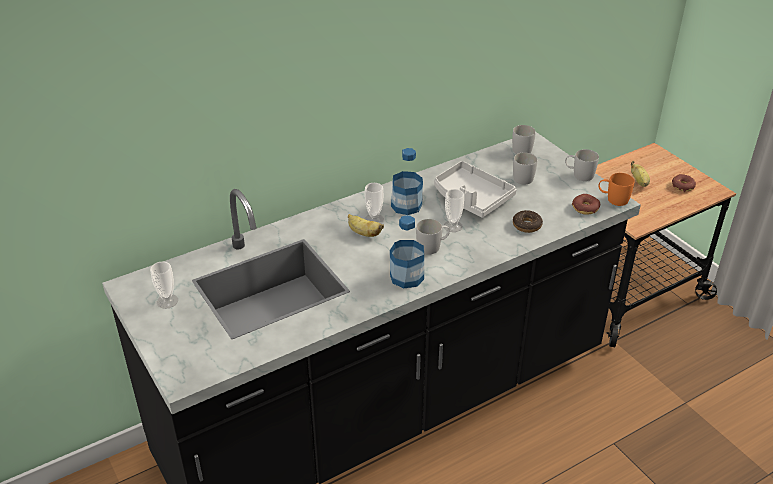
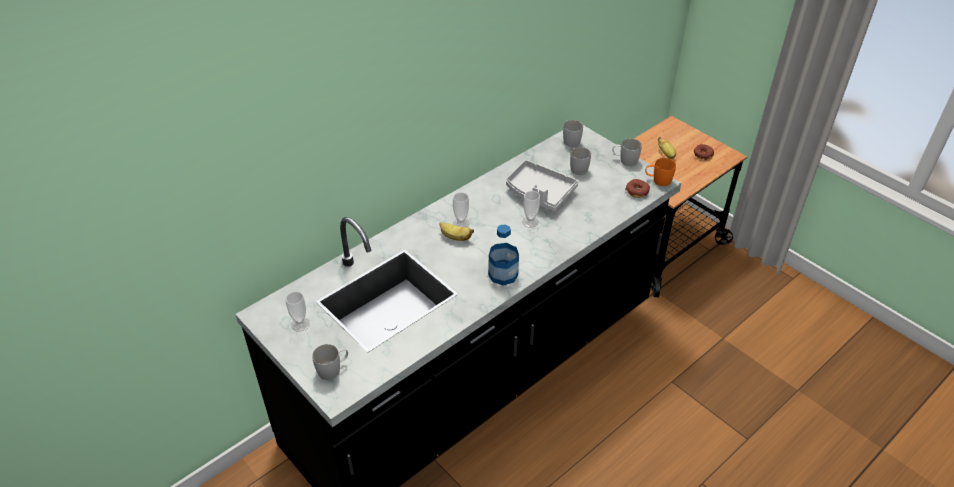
camera: 10 degrees left, 5 degrees up
bottle [391,148,423,215] -> none
white mug [416,219,450,255] -> white mug moved to [312,344,348,380]
donut [513,210,543,233] -> none

